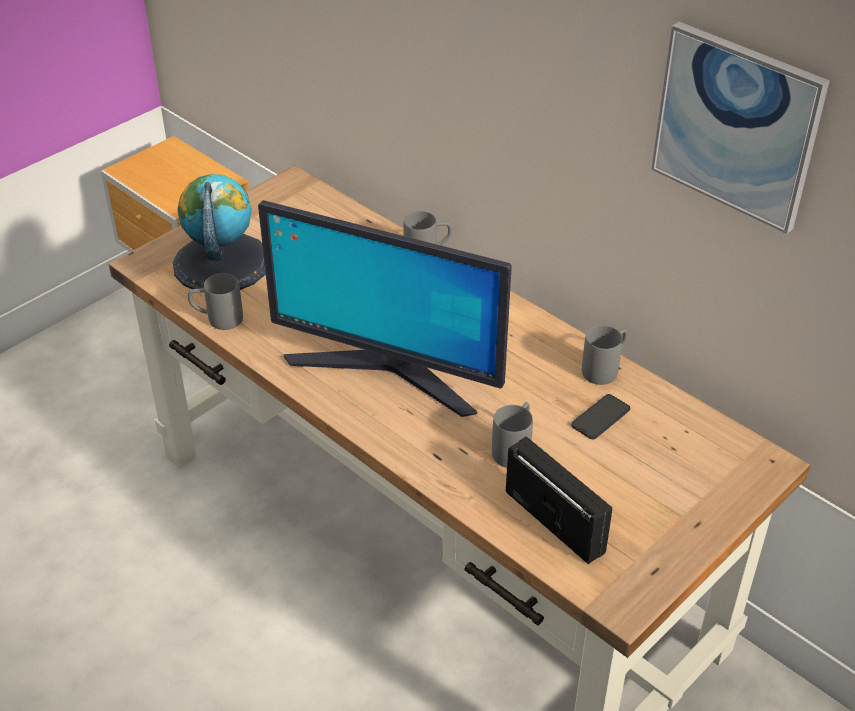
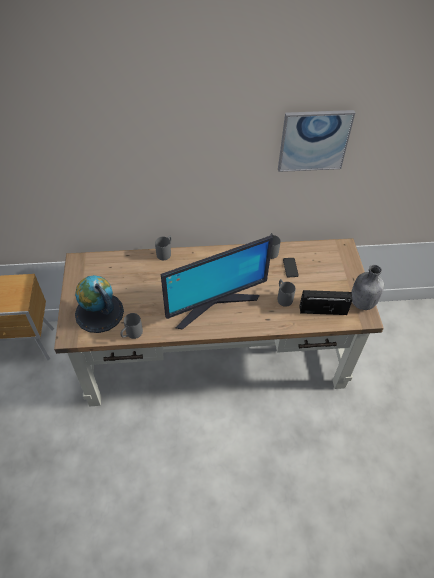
camera: 50 degrees left, 10 degrees up
none -> grey bottle [352,265,384,310]

